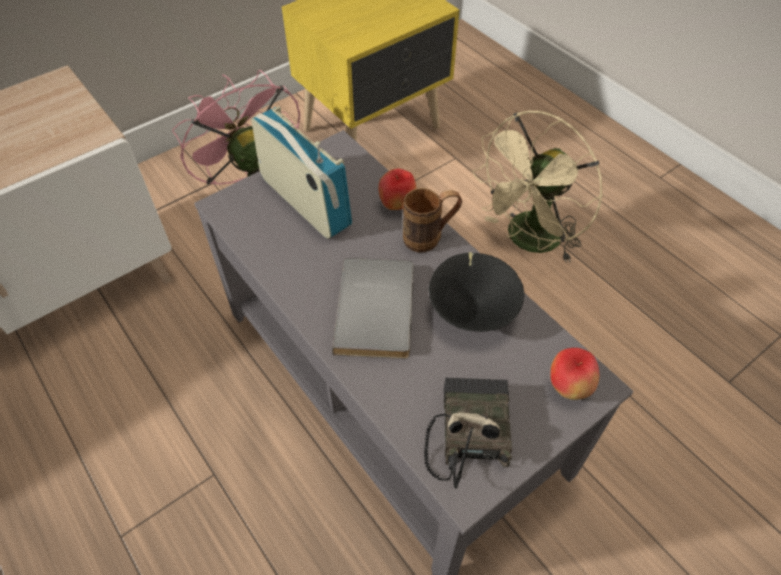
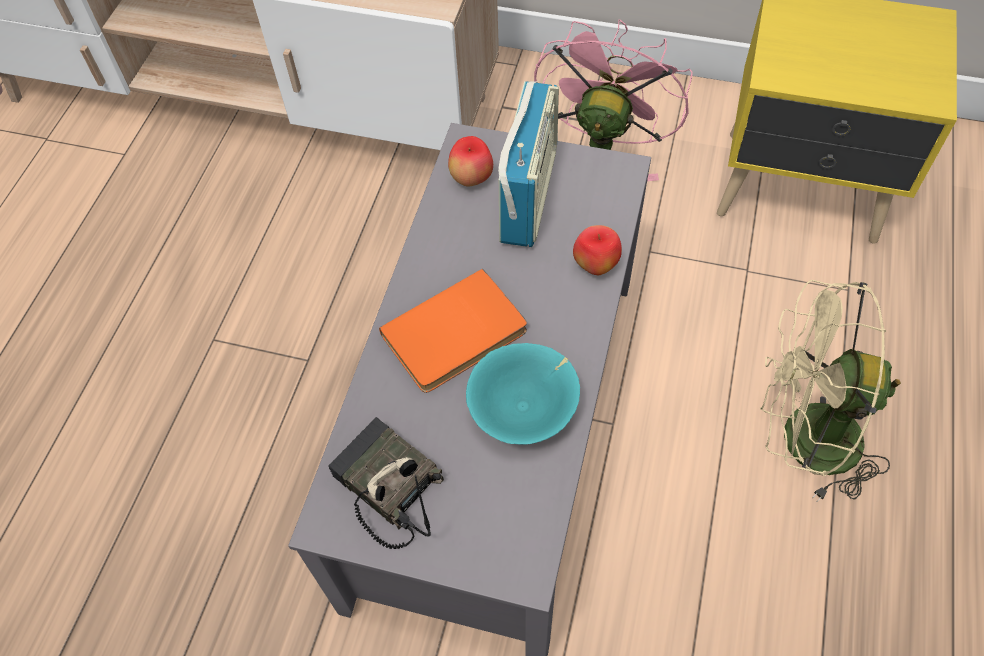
camera: 55 degrees right, 5 degrees up
grey book [332,258,414,359] -> orange book [379,269,527,393]
brown mug [403,188,462,252] -> none
radio [424,377,512,489] -> radio turned 105 degrees counterclockwise [328,417,444,549]
black bowl [428,252,524,332] -> turquoise bowl [466,343,580,445]
apple [551,348,599,400] -> apple moved to [448,136,493,186]

